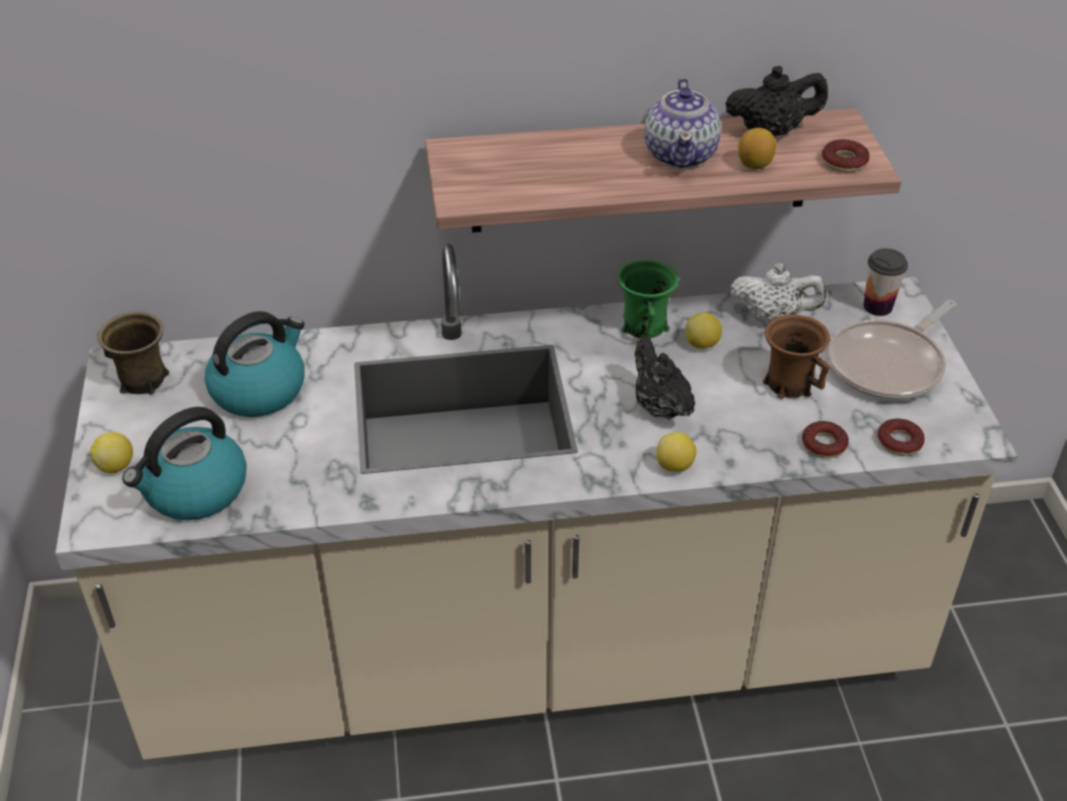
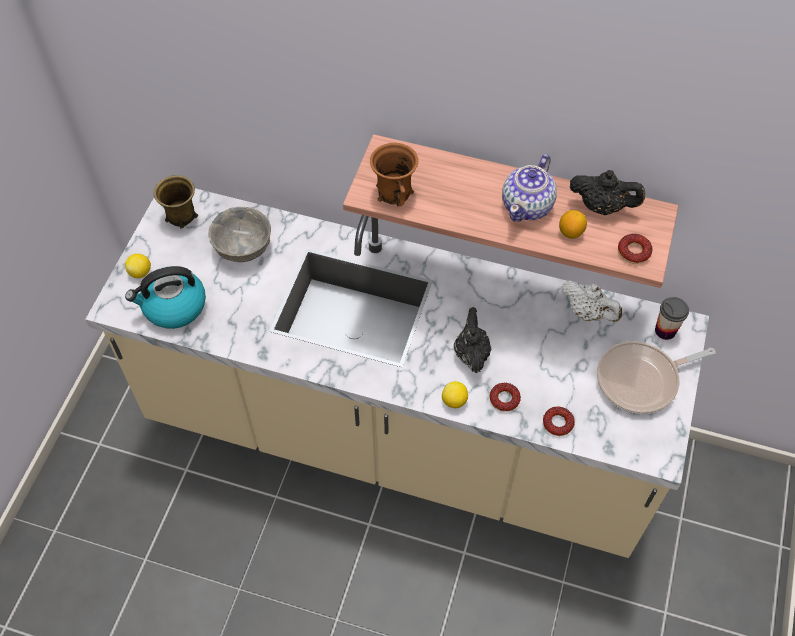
camera: 25 degrees right, 15 degrees up
kettle [205,311,305,417] -> grey bowl [208,207,271,262]
green mug [617,260,679,340] -> none
lemon [685,312,722,349] -> none
brown mug [763,315,831,399] -> brown mug moved to [370,143,418,207]
donut [878,418,925,456] -> donut moved to [490,383,521,412]

